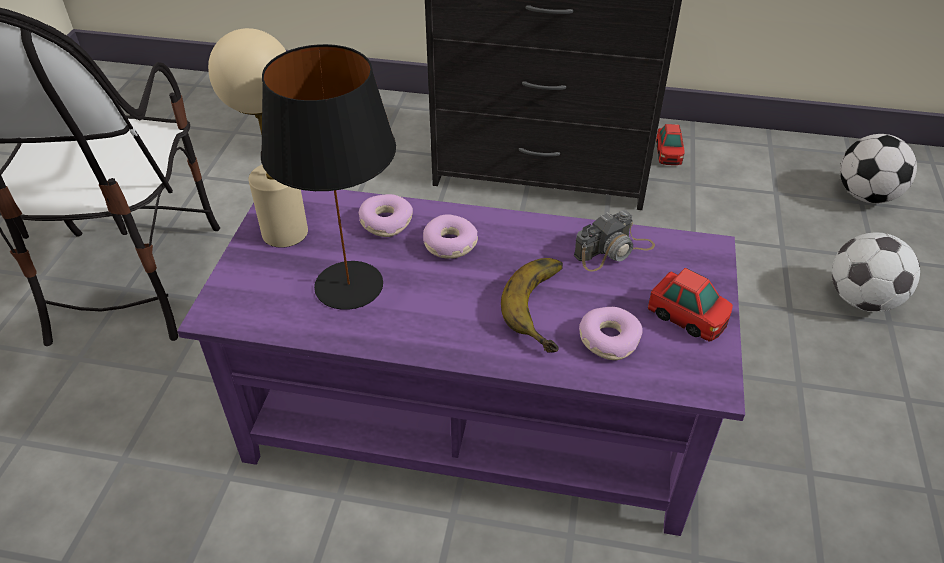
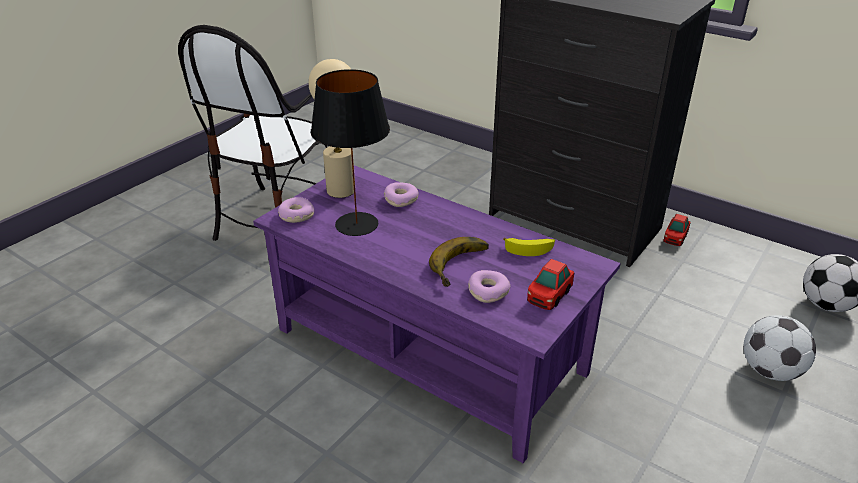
camera: 25 degrees right, 10 degrees down
donut [423,214,478,259] -> donut moved to [278,197,314,223]
camera [574,210,655,272] -> banana [503,238,555,256]
toy car [648,268,733,341] -> toy car turned 60 degrees clockwise [527,259,574,310]

